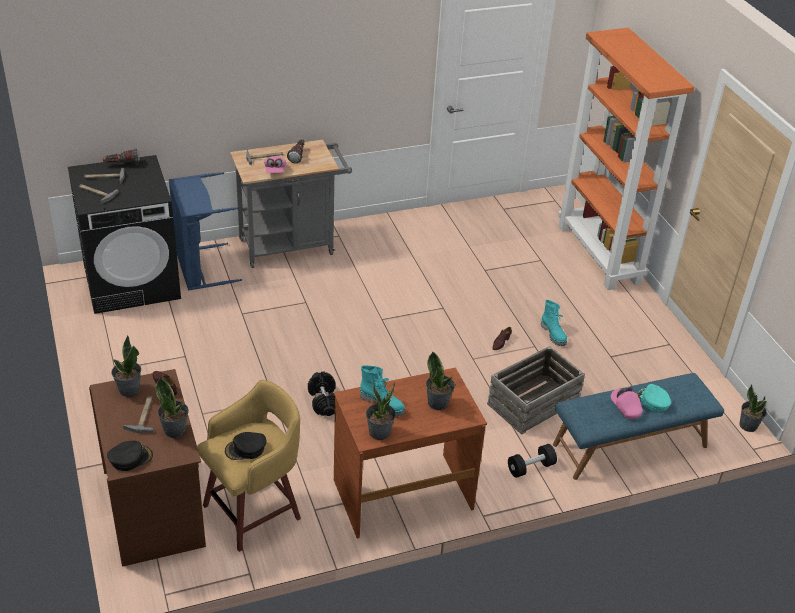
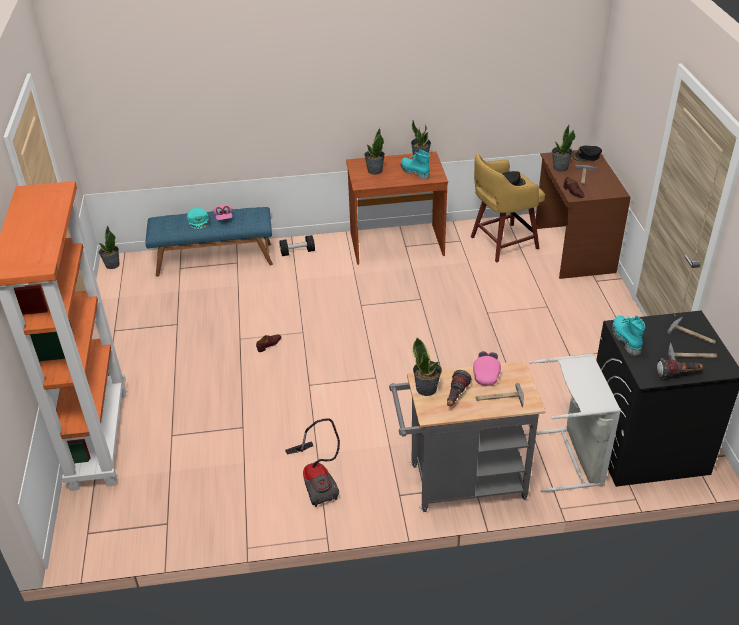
camera: 165 degrees left, 0 degrees up
potted plant [111,335,141,397] -> potted plant moved to [413,338,442,396]
blue laundry basket [169,172,242,291] -> grey laundry basket [524,354,621,492]
black dumbbell [308,371,335,416] -> none
crate [487,346,585,435] -> none
turquoise boot [541,300,567,346] -> turquoise boot moved to [612,315,645,356]
none -> vacuum cleaner [285,418,340,507]

